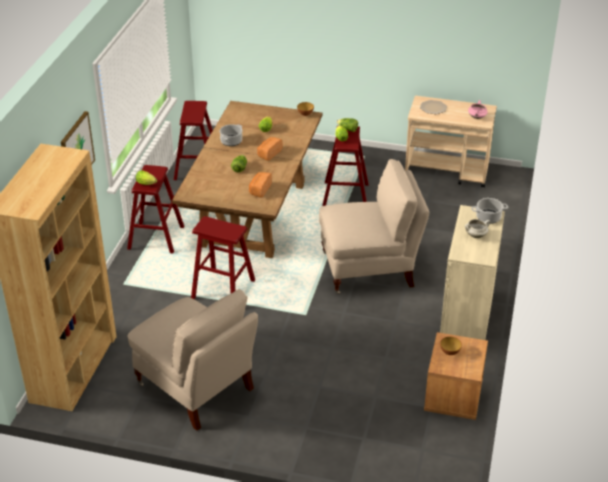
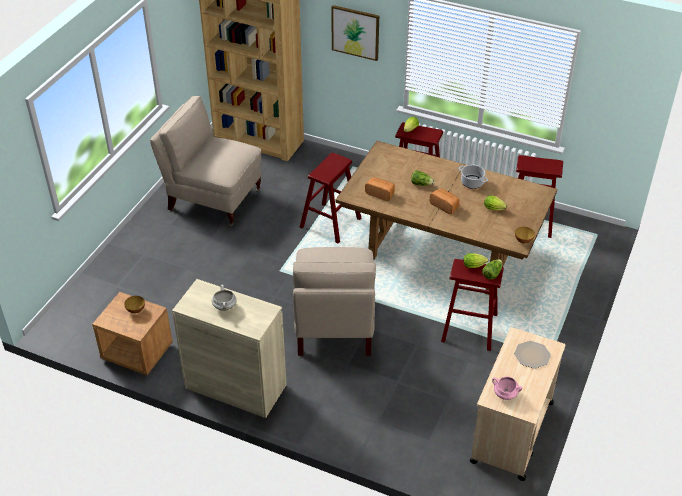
camera: 100 degrees right, 5 degrees up
beige chair [127,289,258,431] -> beige chair turned 60 degrees clockwise [150,96,261,226]
cooking pot [471,198,508,224] -> none

